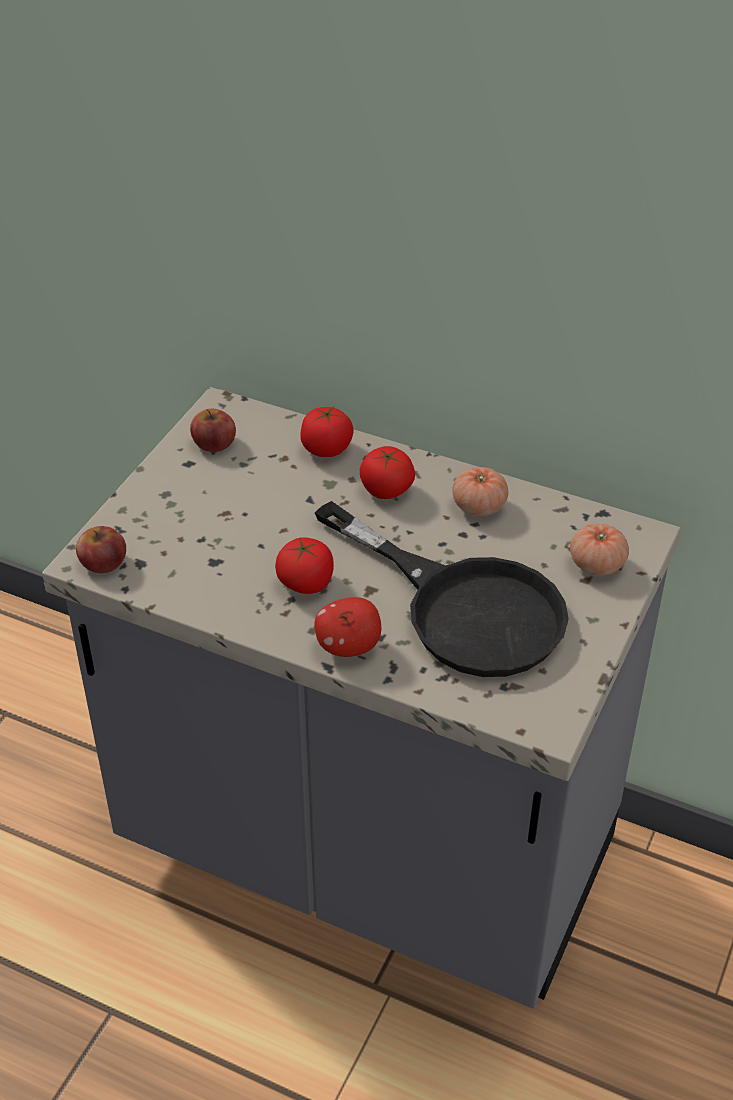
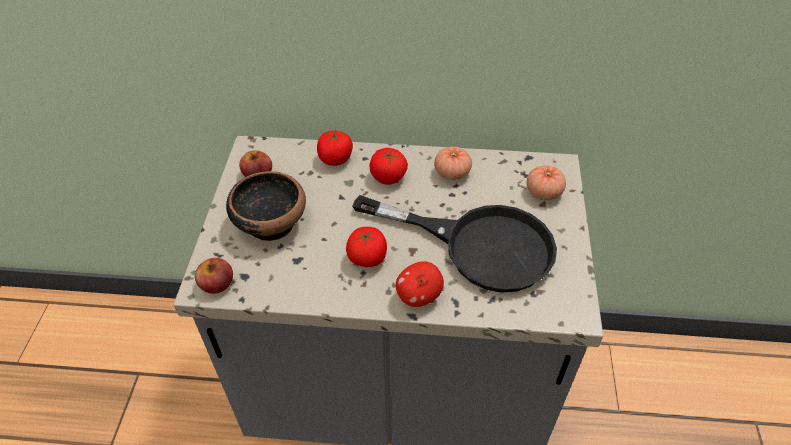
camera: 20 degrees left, 5 degrees up
none -> bowl [226,171,306,241]

